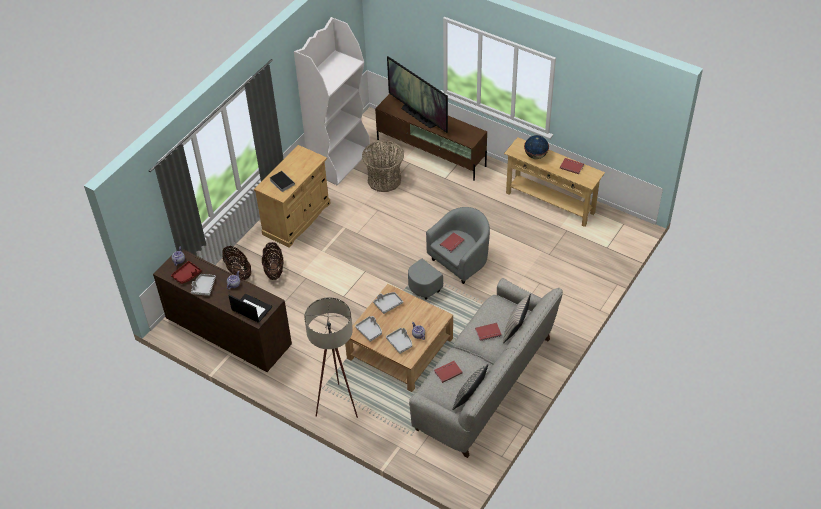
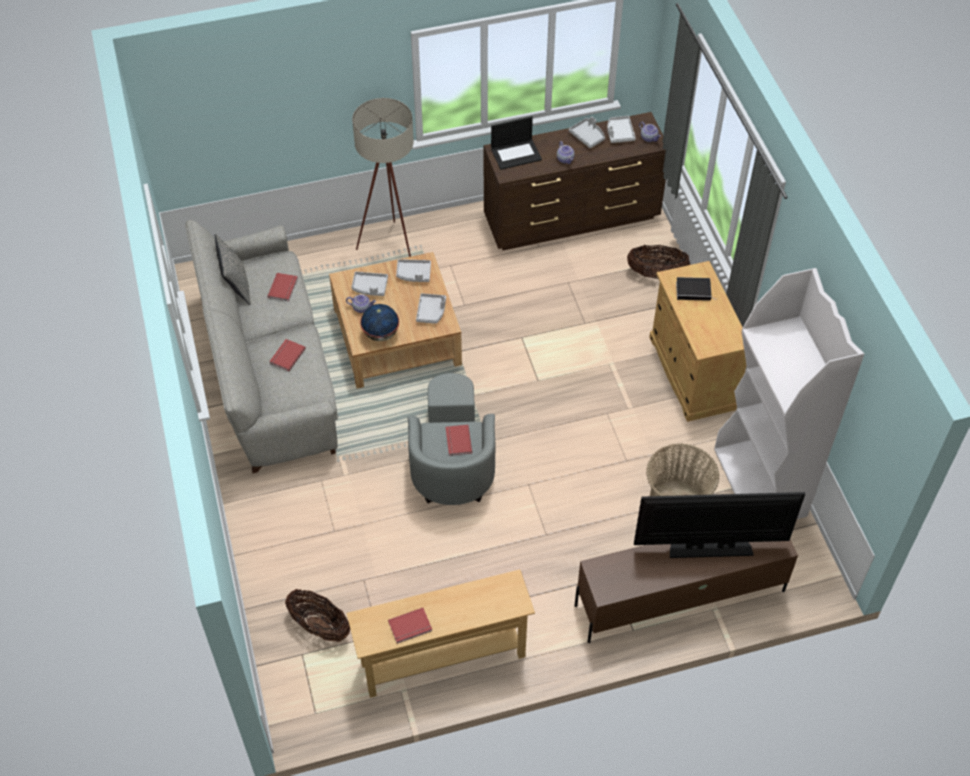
camera: 130 degrees right, 5 degrees up
red tray [171,261,202,284] -> white tray [607,116,636,143]
basket [262,242,284,280] -> basket moved to [285,589,350,642]
beige pillow [503,294,531,343] -> none
globe [524,135,549,159] -> globe moved to [360,304,399,341]

